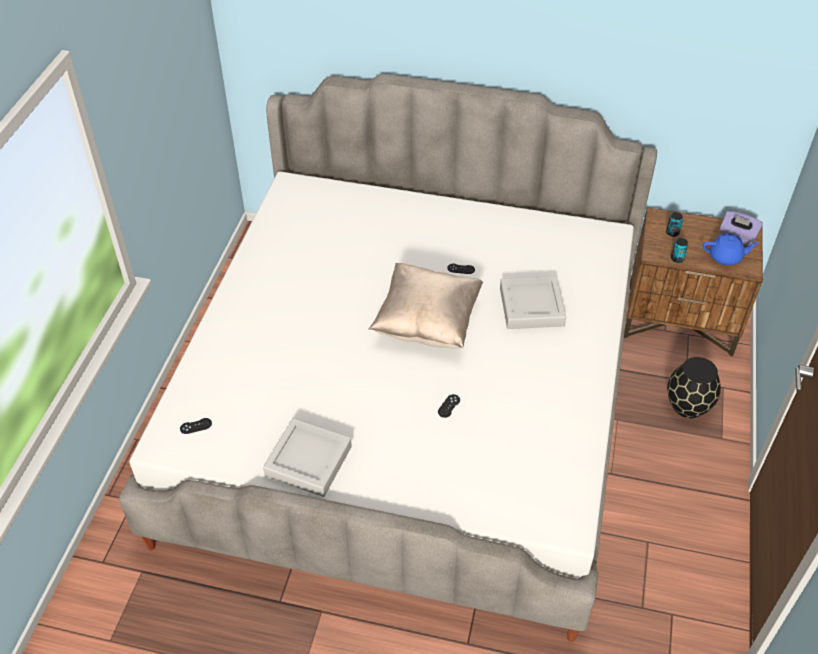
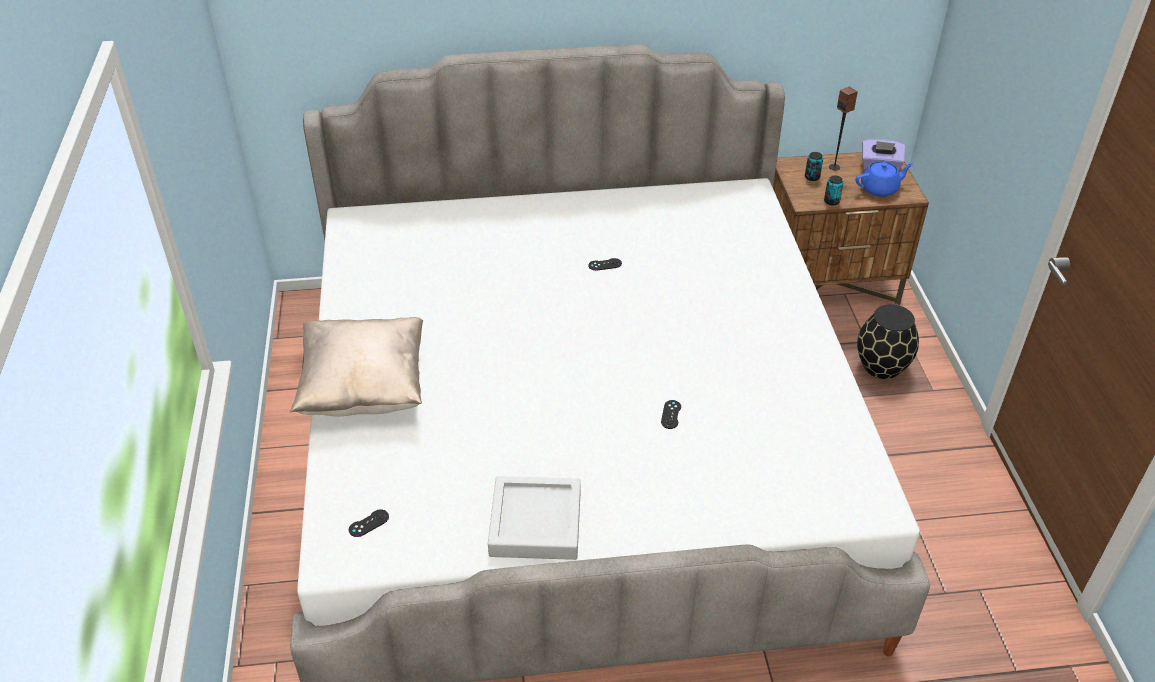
camera: 20 degrees left, 5 degrees down
beige pillow [369,263,483,348] -> beige pillow moved to [290,317,423,416]
grey tray [500,276,566,329] -> none
none -> speaker [829,87,858,171]

